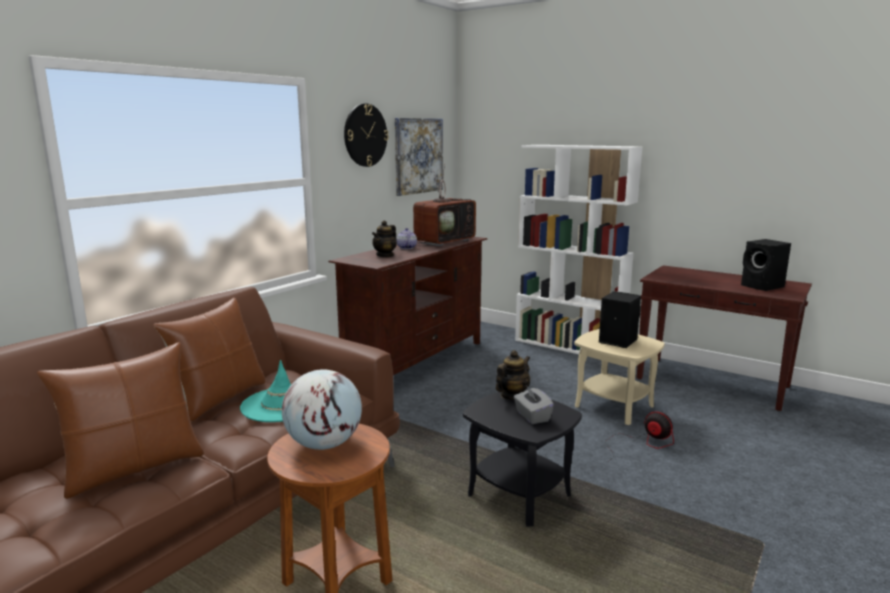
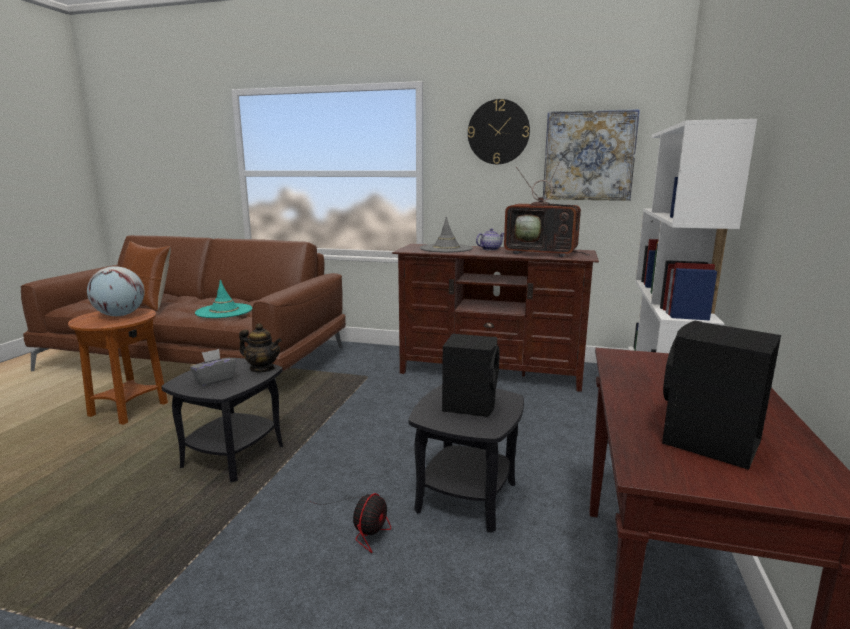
camera: 70 degrees right, 0 degrees up
brown pillow [153,298,266,422] -> none
teapot [372,220,397,257] -> grey hat [420,216,473,253]
beige side table [574,329,665,425] -> black side table [409,385,524,533]

